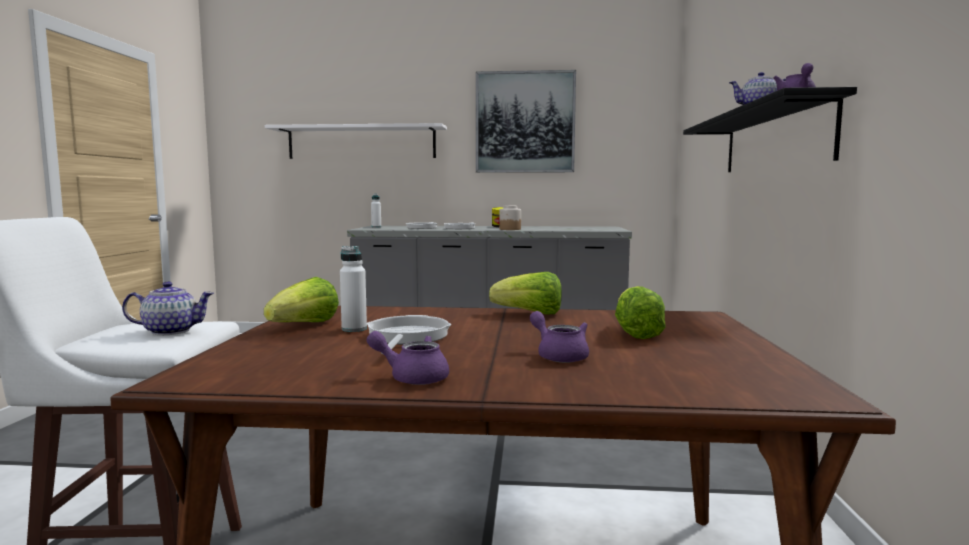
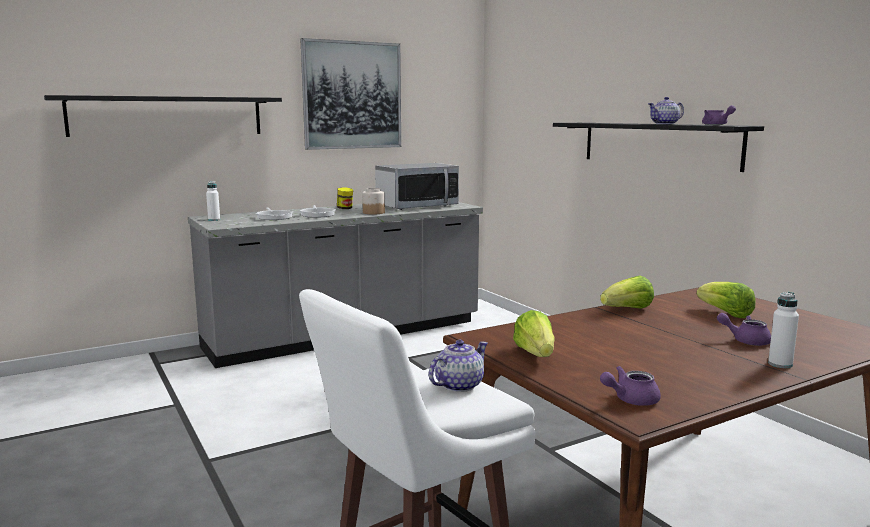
camera: 35 degrees left, 5 degrees up
white shelf [265,123,447,159] -> black shelf [44,95,282,137]
white bottle [340,246,367,332] -> white bottle moved to [768,292,799,368]
frying pan [366,315,451,354] -> none
purple teapot [366,331,449,385] -> purple teapot moved to [600,366,661,406]
none -> microwave [375,163,459,210]

